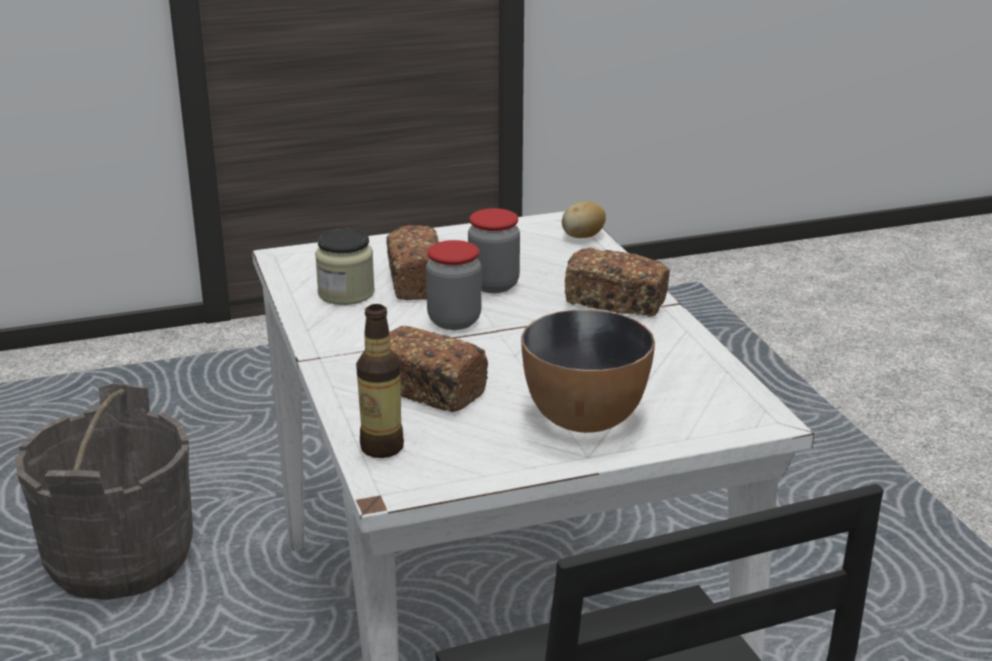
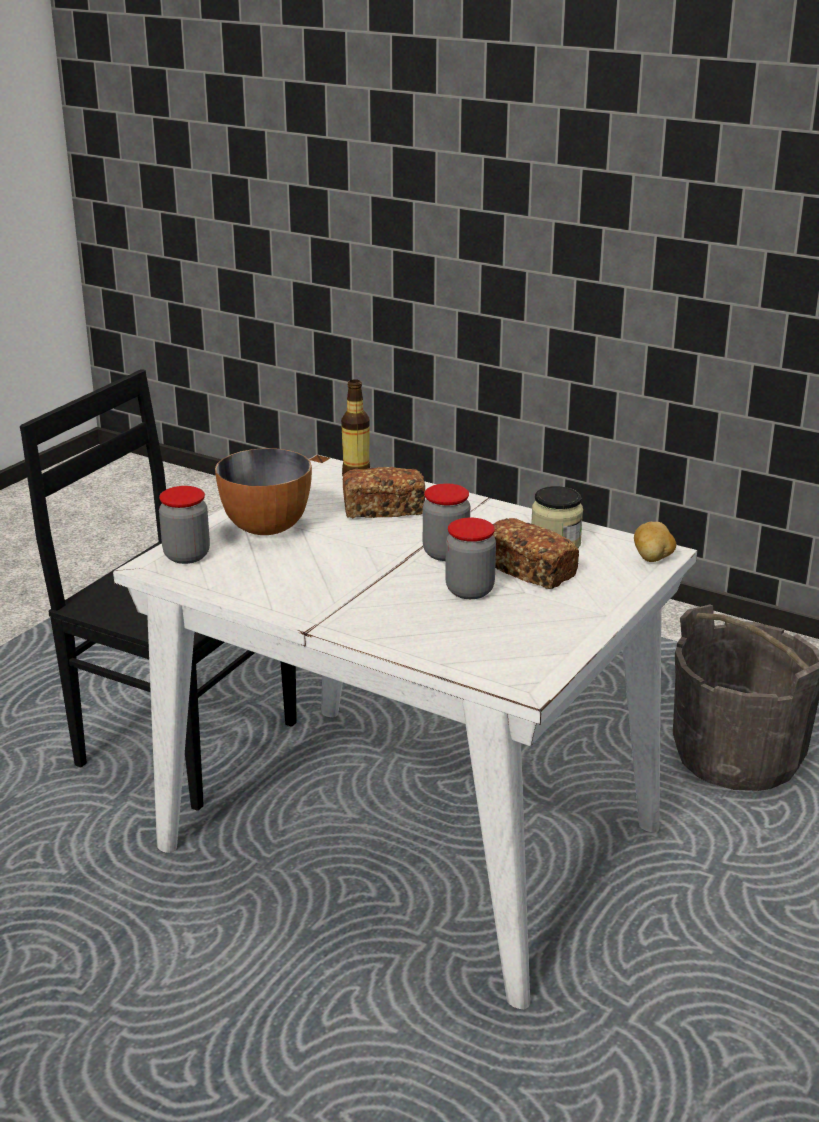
camera: 140 degrees right, 0 degrees up
potato [562,202,606,238] -> potato moved to [634,522,676,562]
bread [565,248,670,317] -> none
none -> jar [159,486,210,564]

